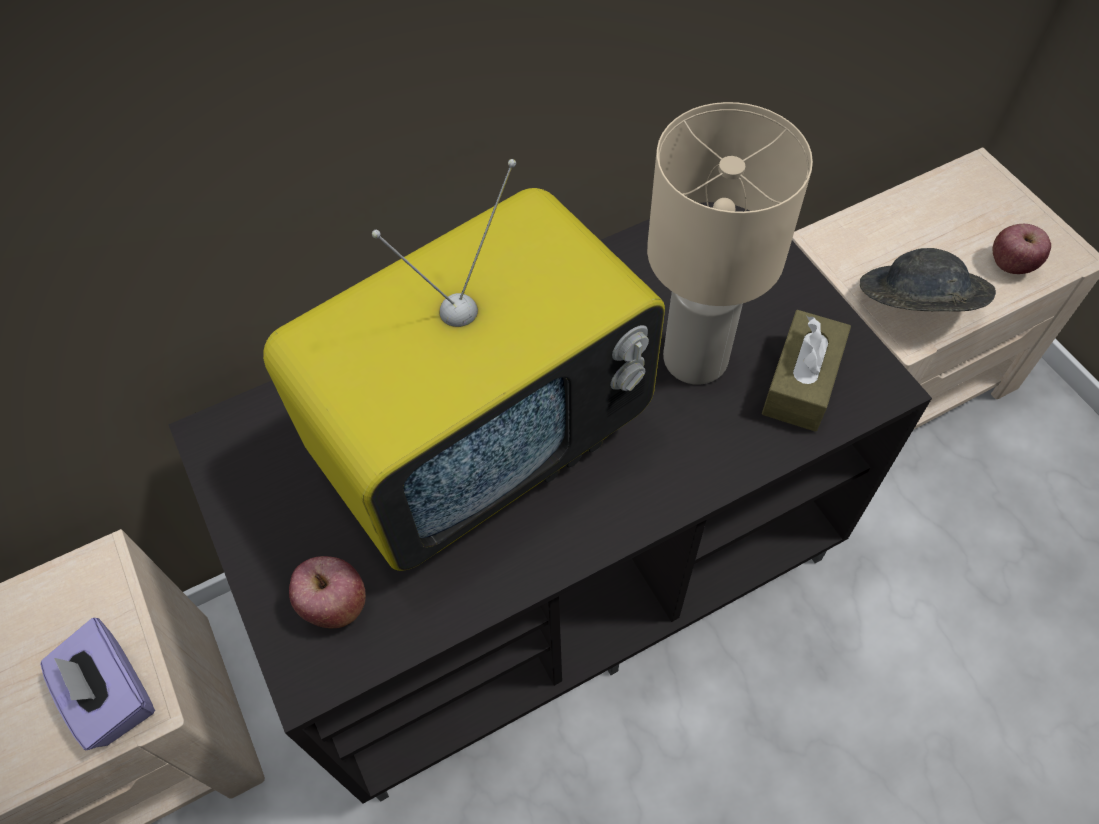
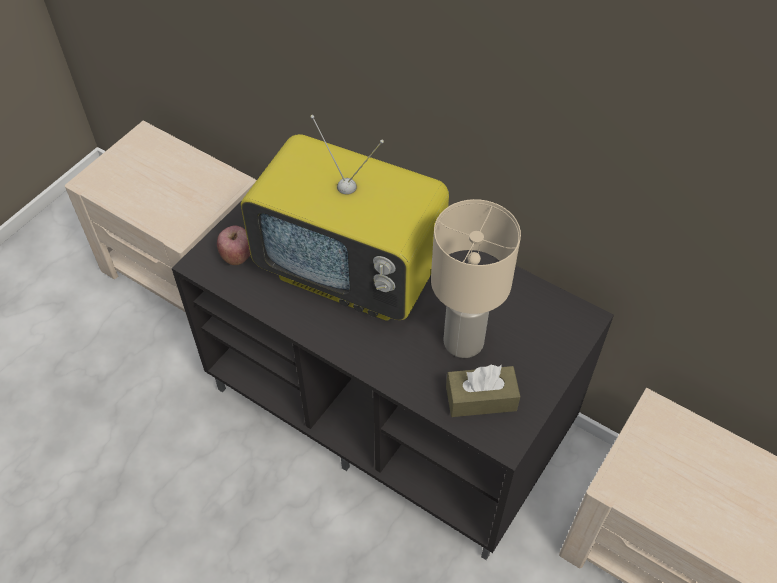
camera: 60 degrees right, 5 degrees down
purple tissue box [40,618,155,751] -> none
grey hat [860,248,996,312] -> none
apple [993,224,1051,274] -> none

